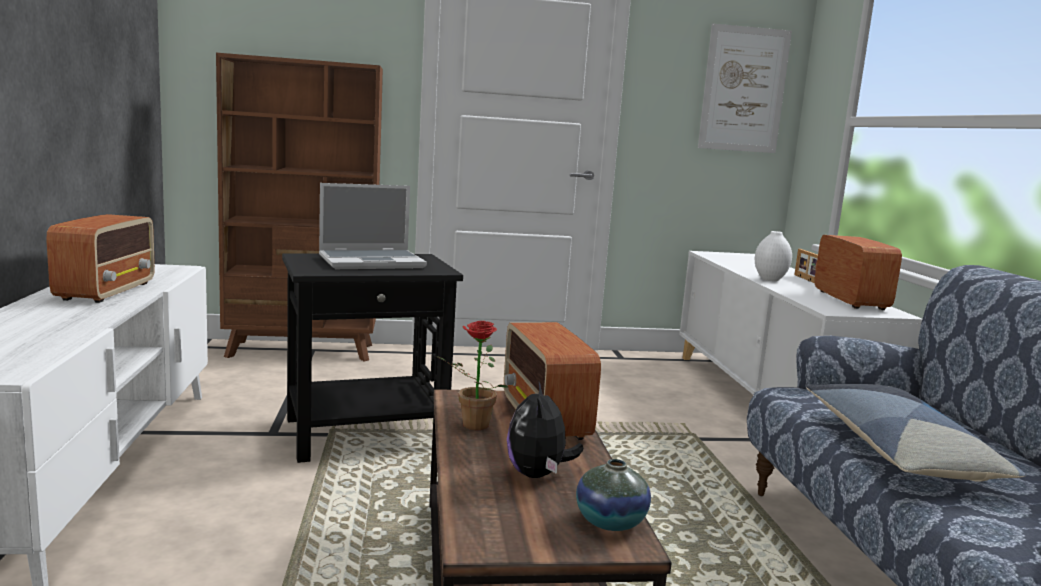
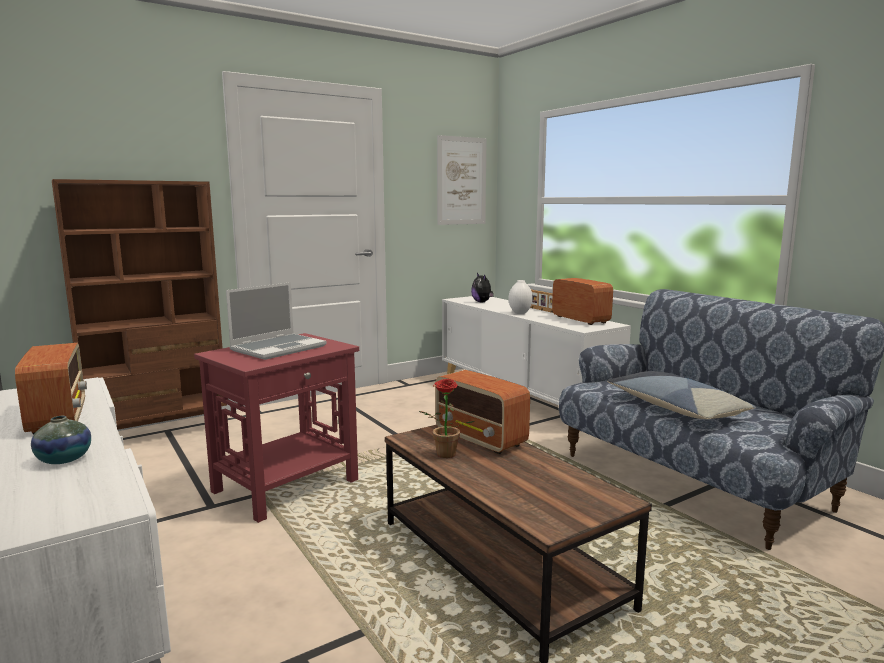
camera: 25 degrees left, 0 degrees up
black side table [282,253,463,463] -> red side table [194,333,359,523]
plush toy [507,380,583,478] -> plush toy moved to [471,273,494,303]
vase [576,459,651,531] -> vase moved to [31,416,91,464]

